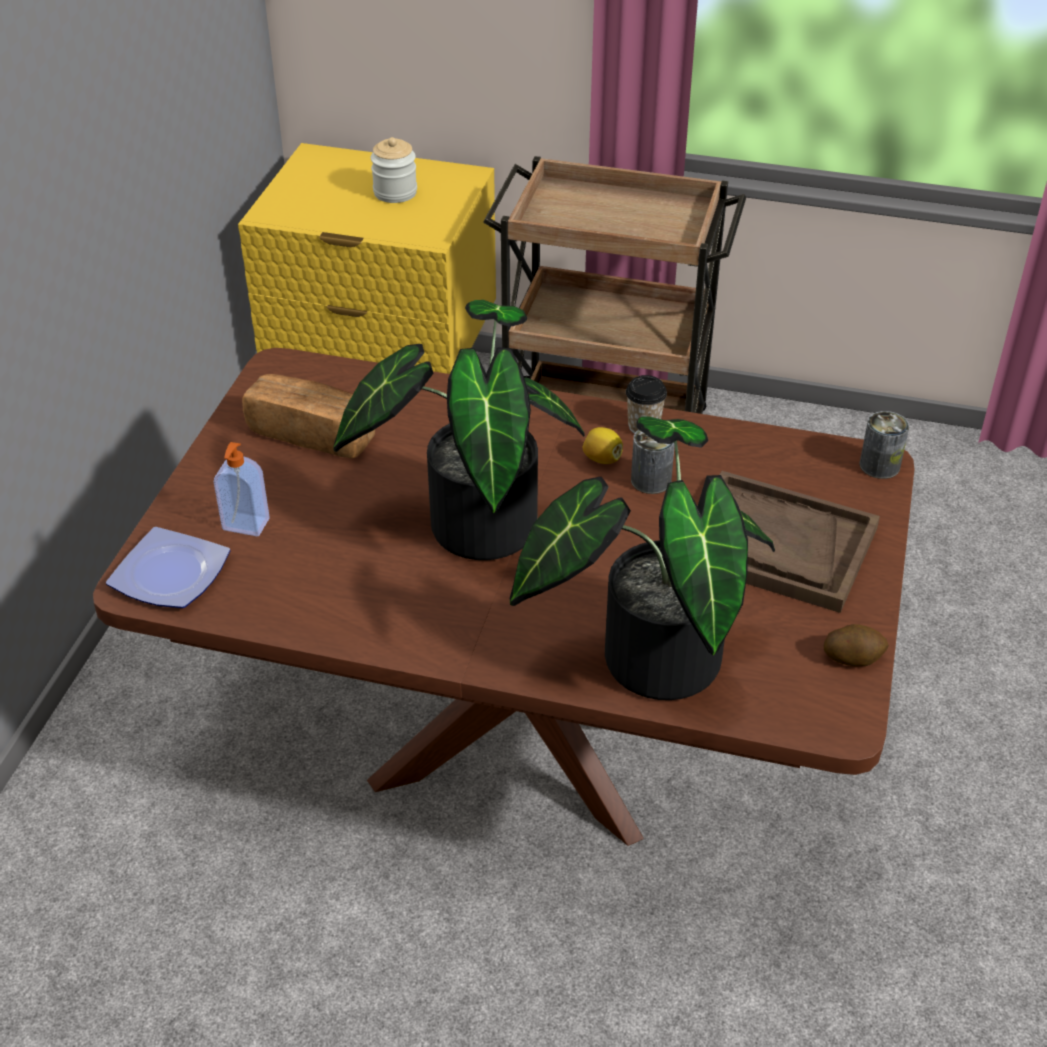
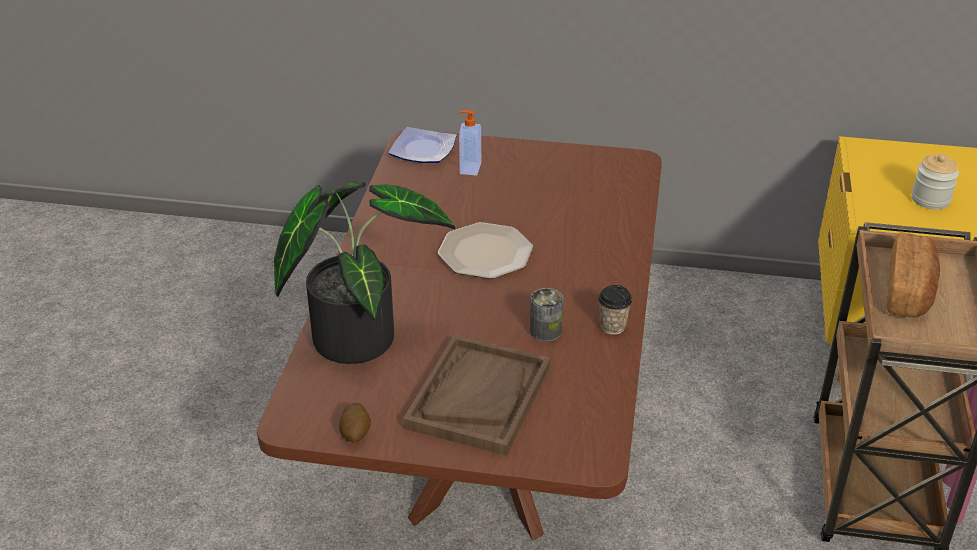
camera: 85 degrees right, 5 degrees down
bread [242,374,376,458] -> bread moved to [886,232,940,318]
potted plant [334,300,585,560] -> plate [438,222,533,279]
lemon [583,427,623,464] -> none
can [859,411,909,479] -> none

